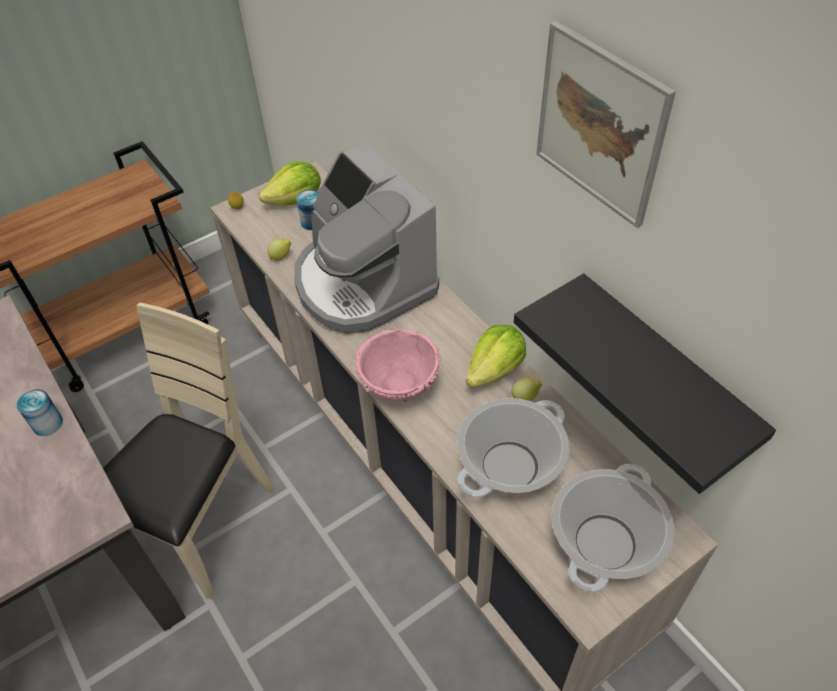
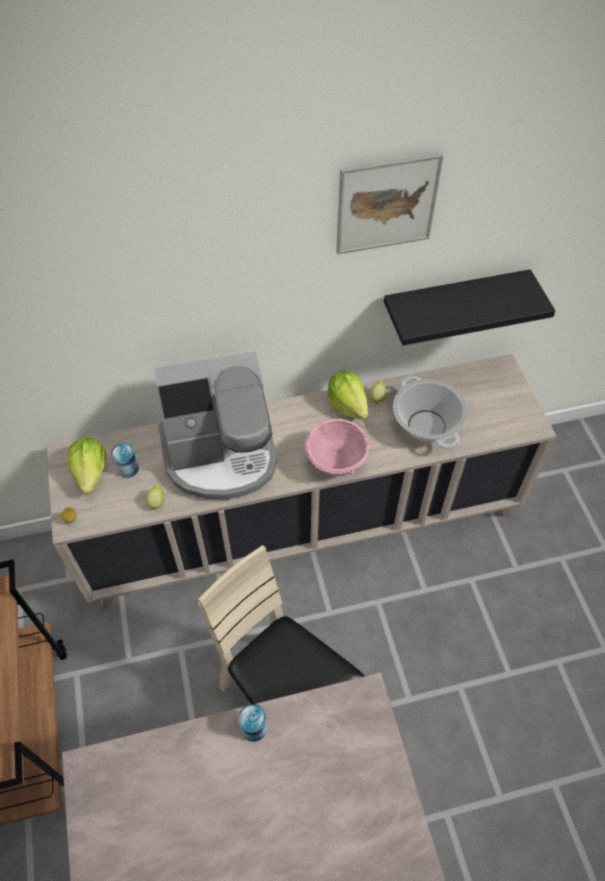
camera: 70 degrees left, 5 degrees up
cooking pot [552,464,674,593] -> none

